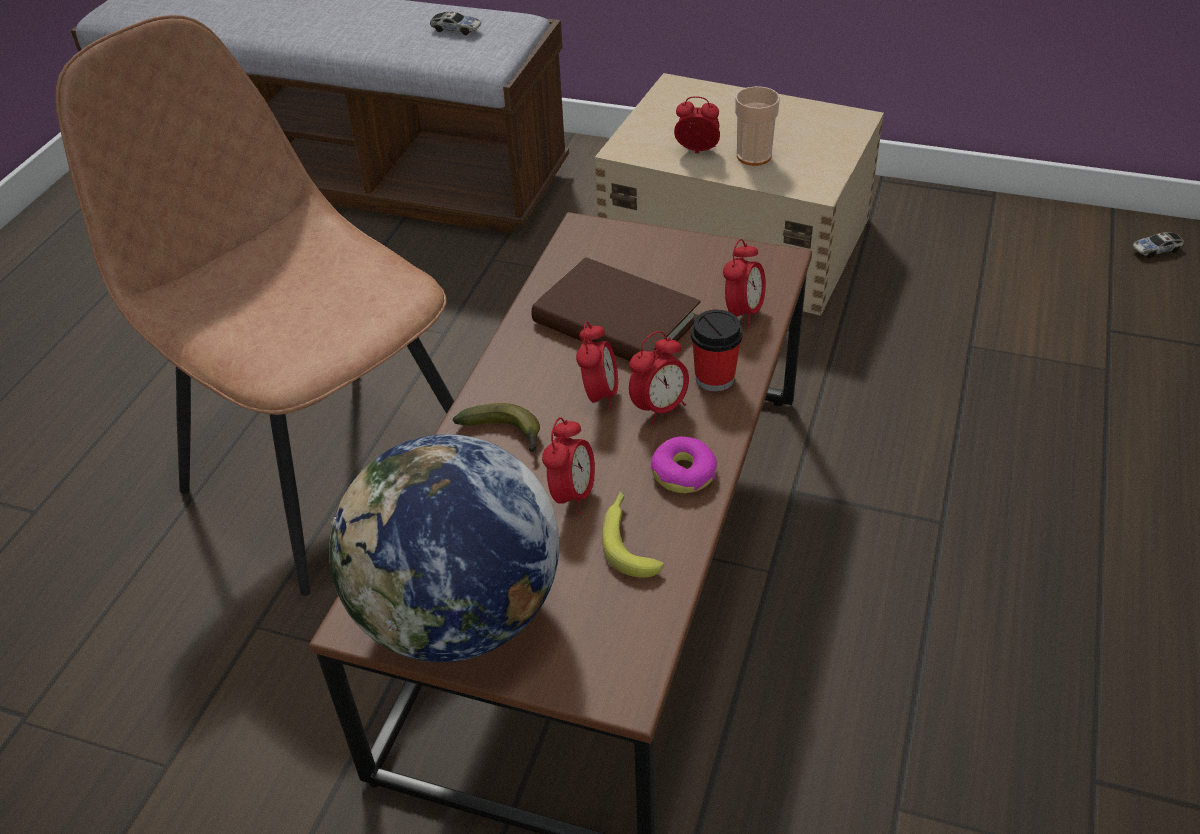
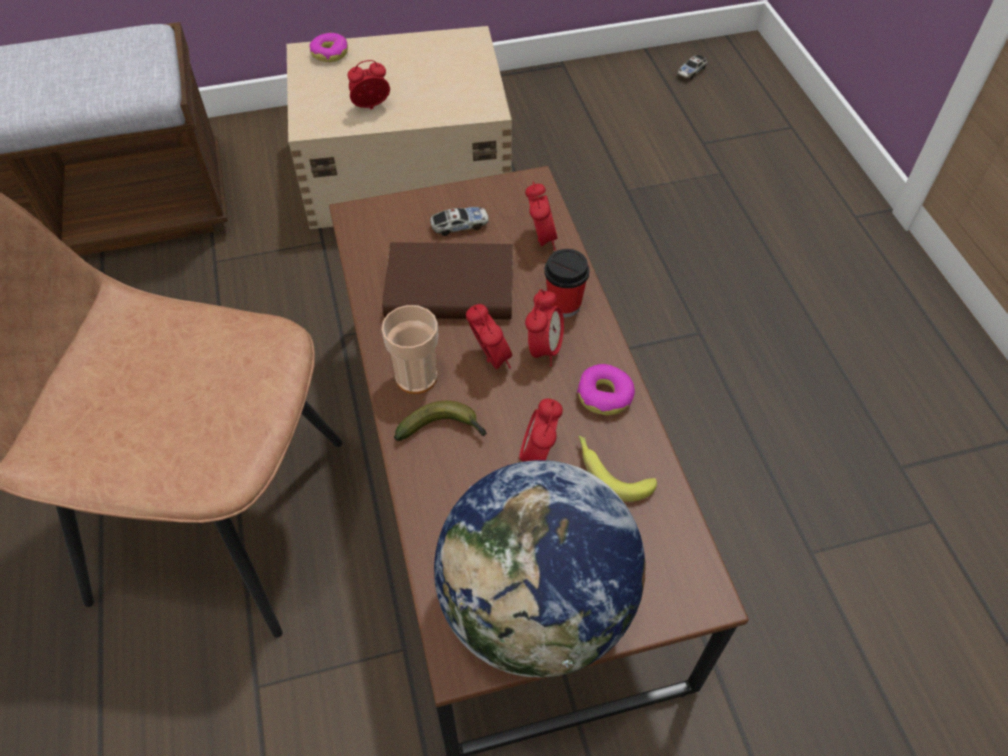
camera: 35 degrees left, 10 degrees up
toy car [430,12,481,35] -> toy car moved to [430,207,489,236]
alarm clock [542,417,595,514] -> alarm clock turned 150 degrees counterclockwise [519,398,563,461]
cup [735,86,780,166] -> cup moved to [381,305,438,394]
none -> donut [309,33,348,62]

